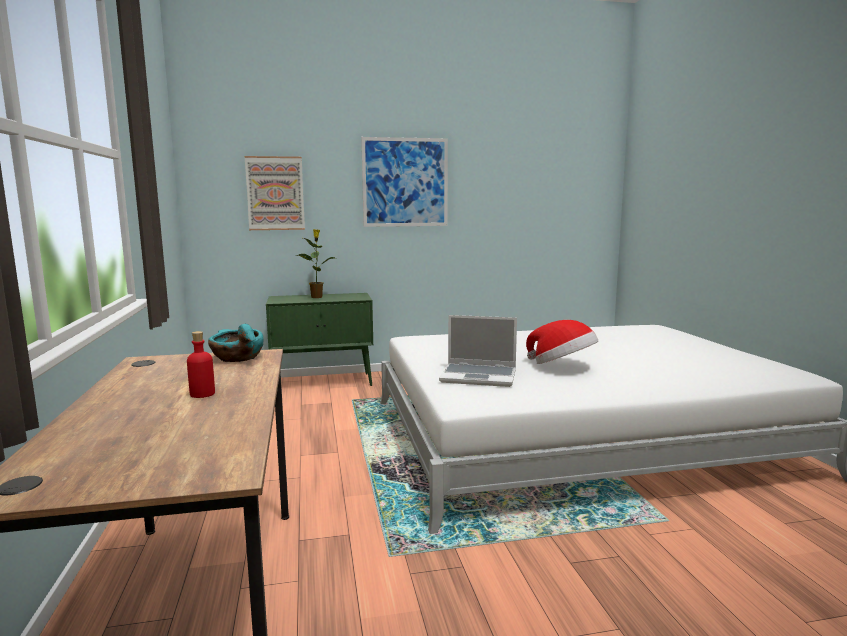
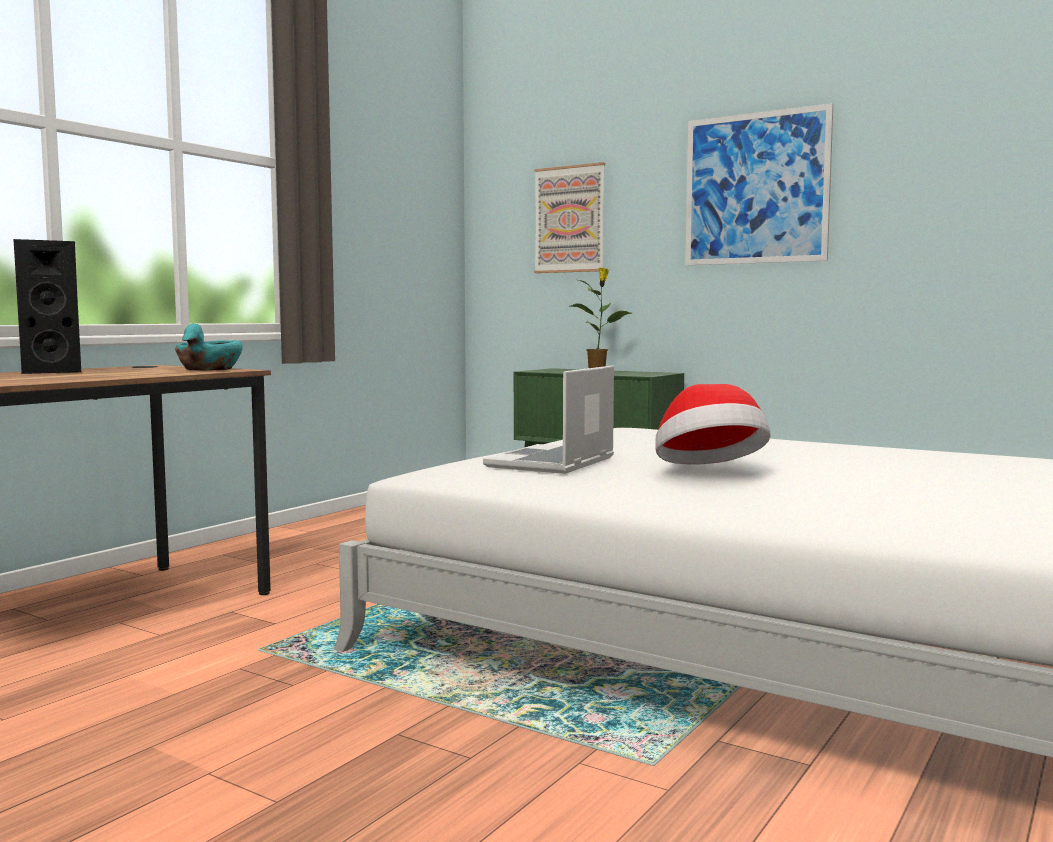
camera: 45 degrees right, 5 degrees down
red bottle [187,331,215,398] -> none
laptop [439,315,517,387] -> laptop turned 60 degrees clockwise [483,366,614,474]
none -> black speaker [13,239,82,374]

